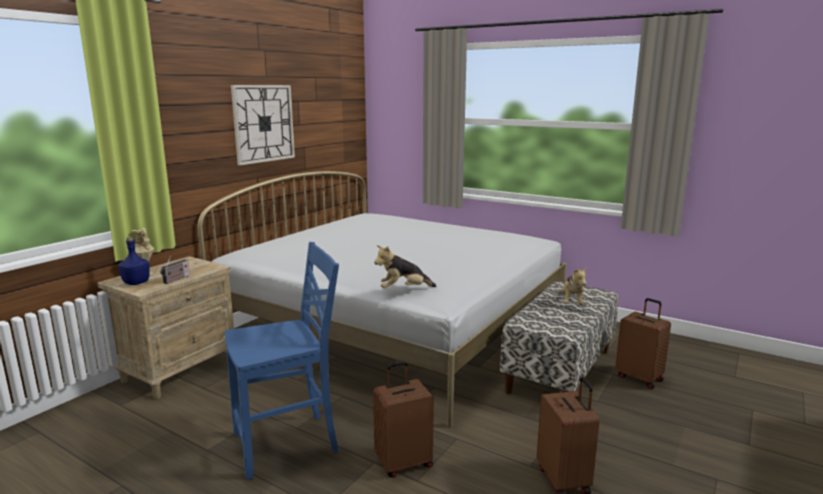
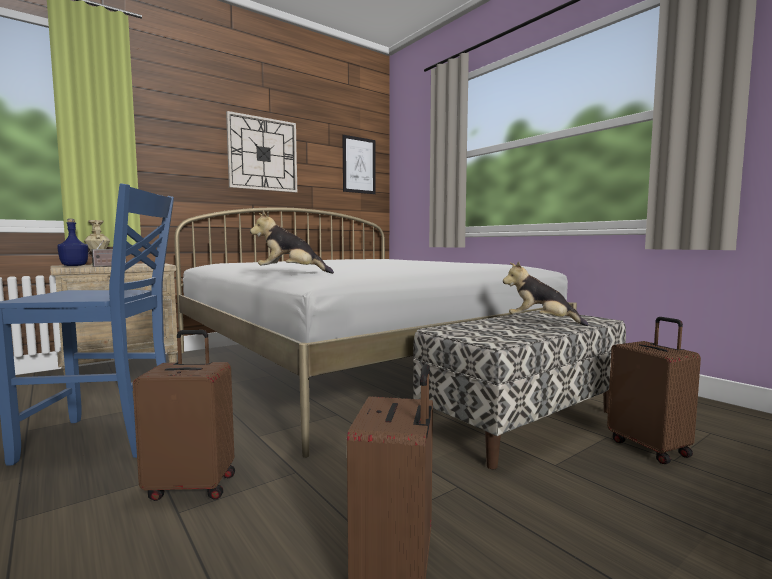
camera: 20 degrees right, 10 degrees down
plush toy [557,266,587,305] -> plush toy turned 90 degrees clockwise [503,262,589,326]
none -> picture [343,135,376,194]

